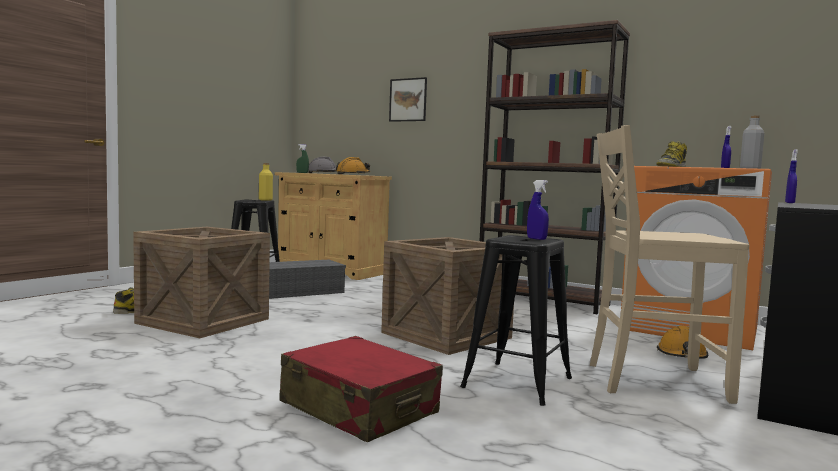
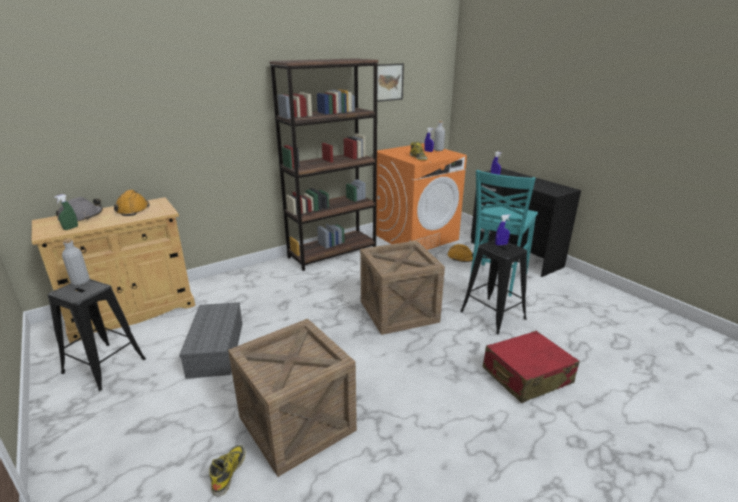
camera: 65 degrees left, 20 degrees up
yellow bottle [259,163,273,201] -> grey bottle [62,238,90,286]
picture [389,77,427,122] -> picture moved to [377,64,404,102]
beige chair [590,125,749,404] -> turquoise chair [470,170,538,297]

